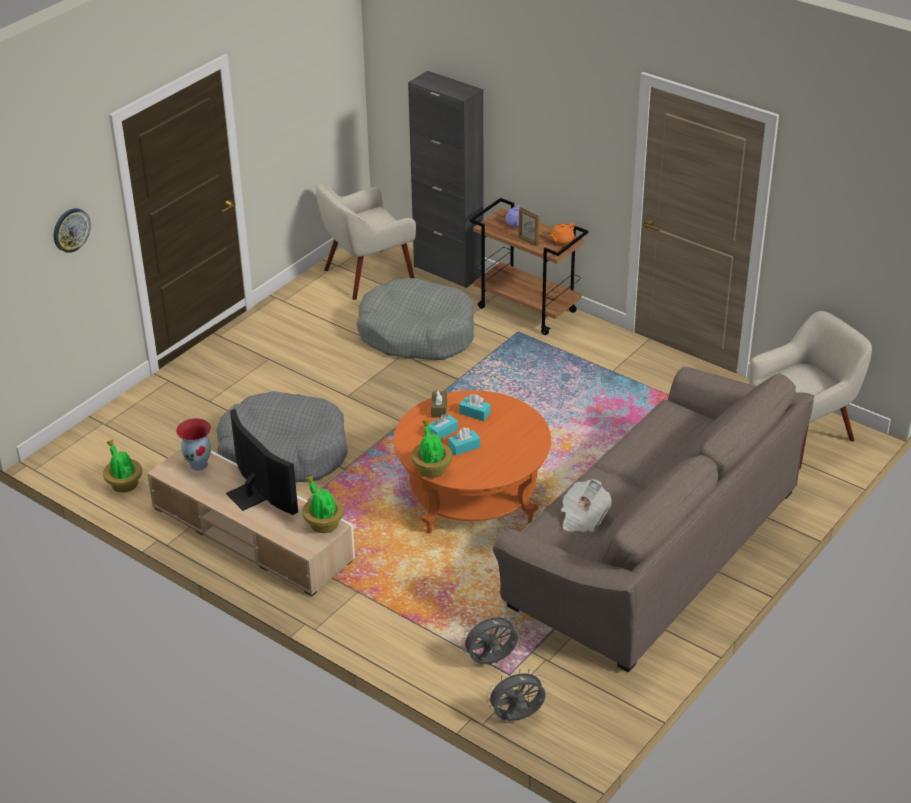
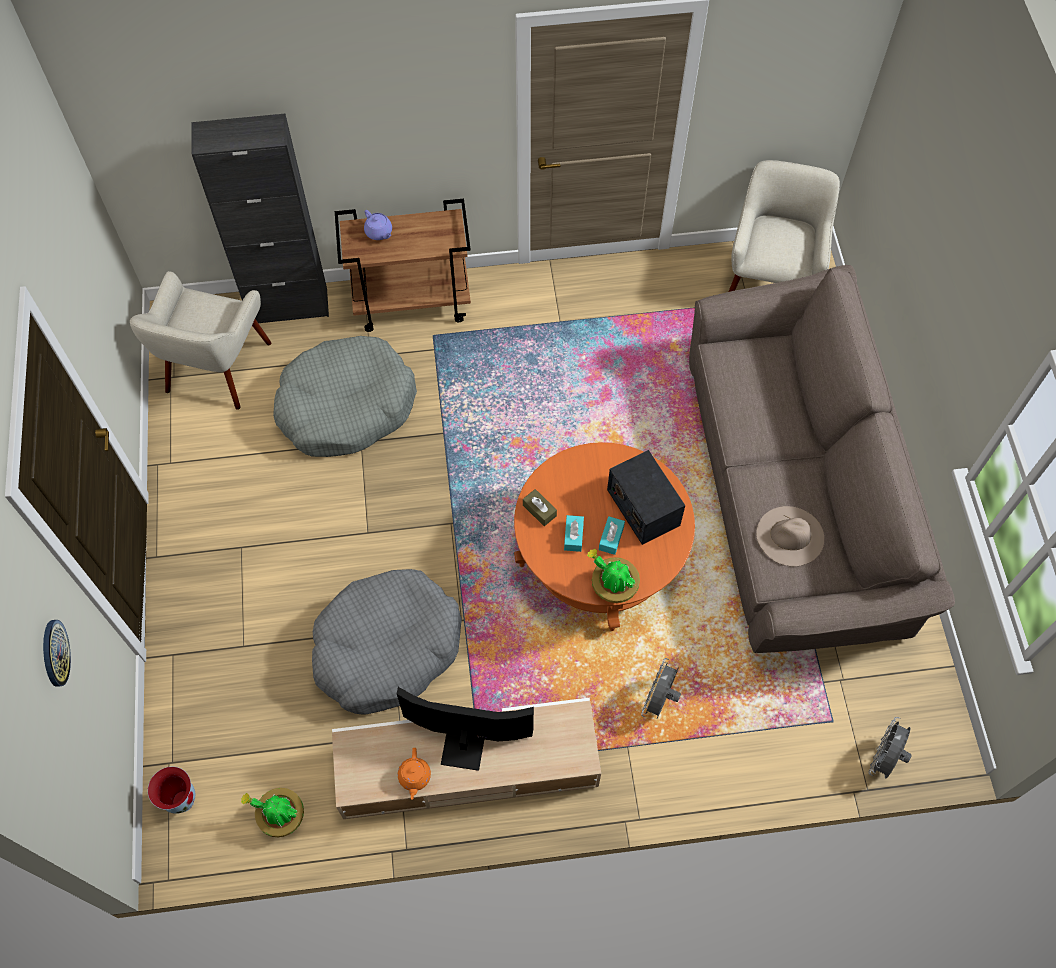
camera: 45 degrees left, 25 degrees up
vase [176,418,211,471] -> vase moved to [148,767,195,814]
potted plant [302,476,344,533] -> none
turquoise tissue box [459,394,490,421] -> none
grey fan [461,613,518,664] -> grey fan moved to [641,658,681,718]
picture frame [518,208,540,246] -> none
orange teapot [549,223,575,244] -> orange teapot moved to [398,748,431,800]
newspaper [561,479,612,532] -> beige hat [756,506,824,566]
none -> radio [607,450,685,545]

